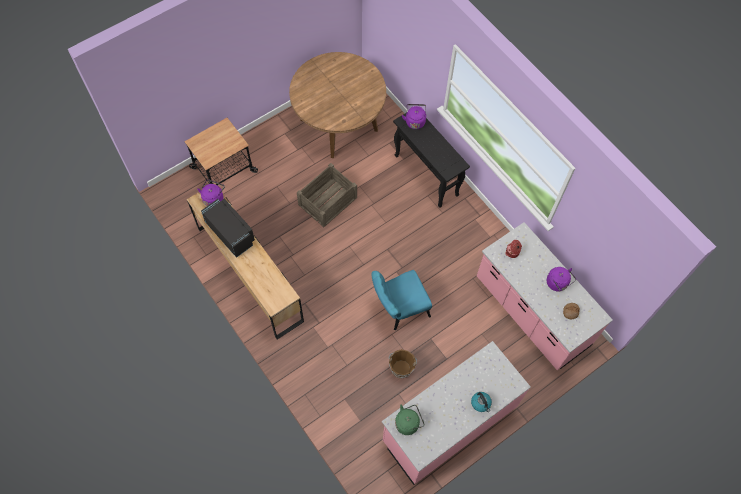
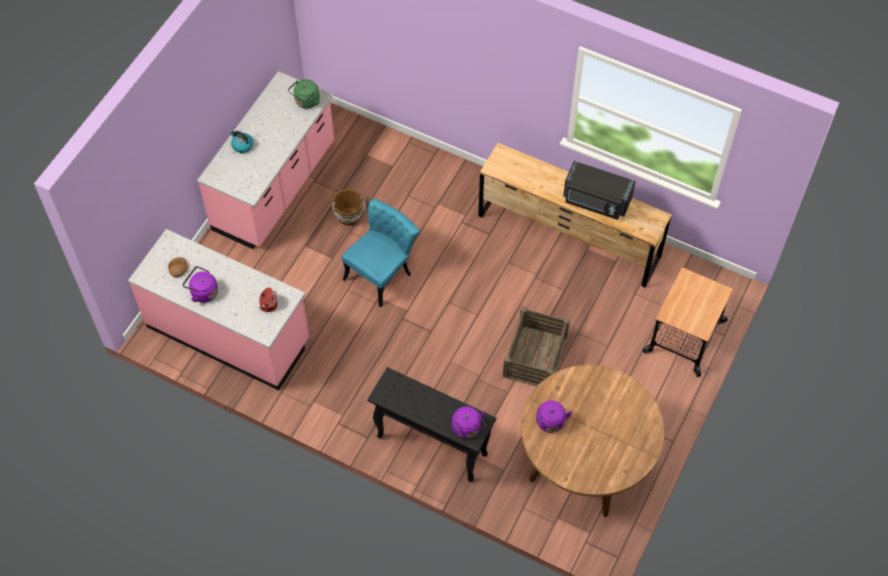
camera: 155 degrees right, 5 degrees down
purple kettle [198,179,225,206] -> purple kettle moved to [536,400,572,433]

